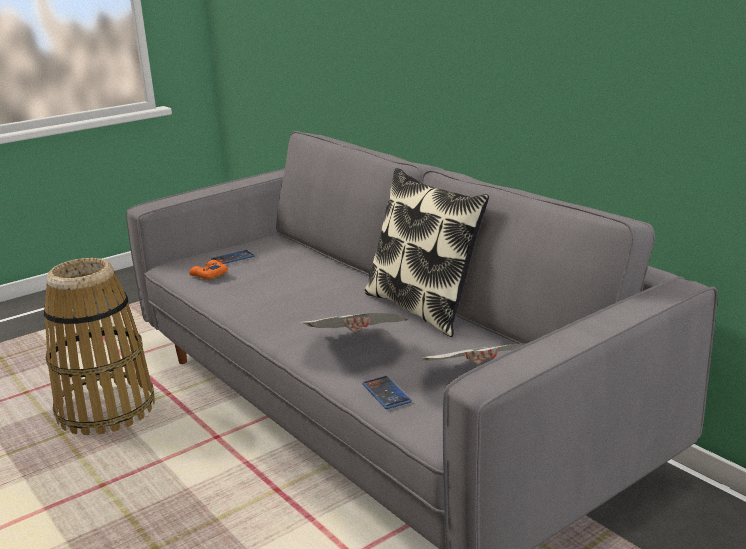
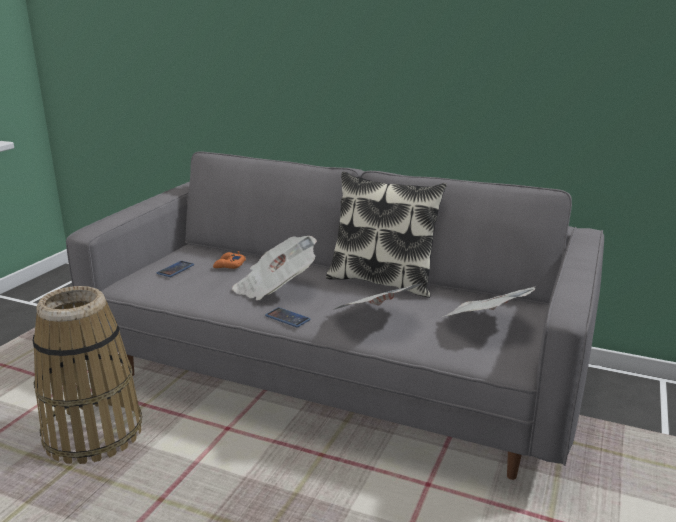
camera: 30 degrees left, 0 degrees up
orange game controller [189,260,228,280] -> orange game controller moved to [213,251,246,269]
phone [362,376,412,409] -> phone moved to [265,307,311,327]
none -> newspaper [232,236,317,300]

